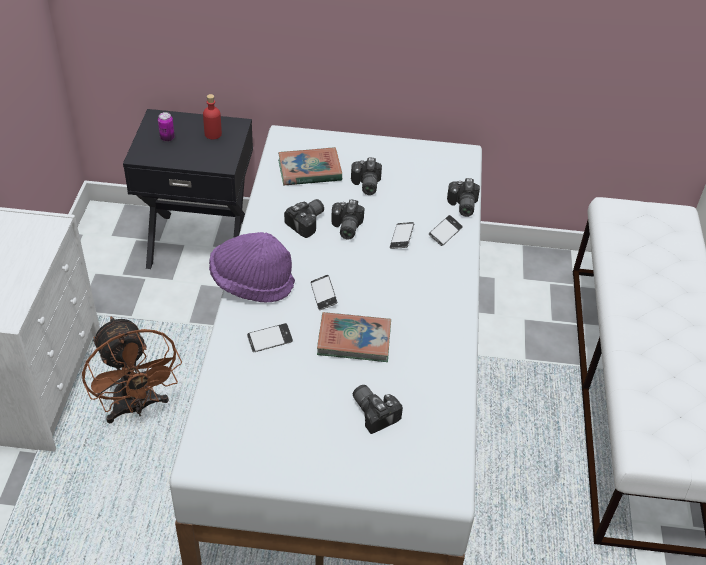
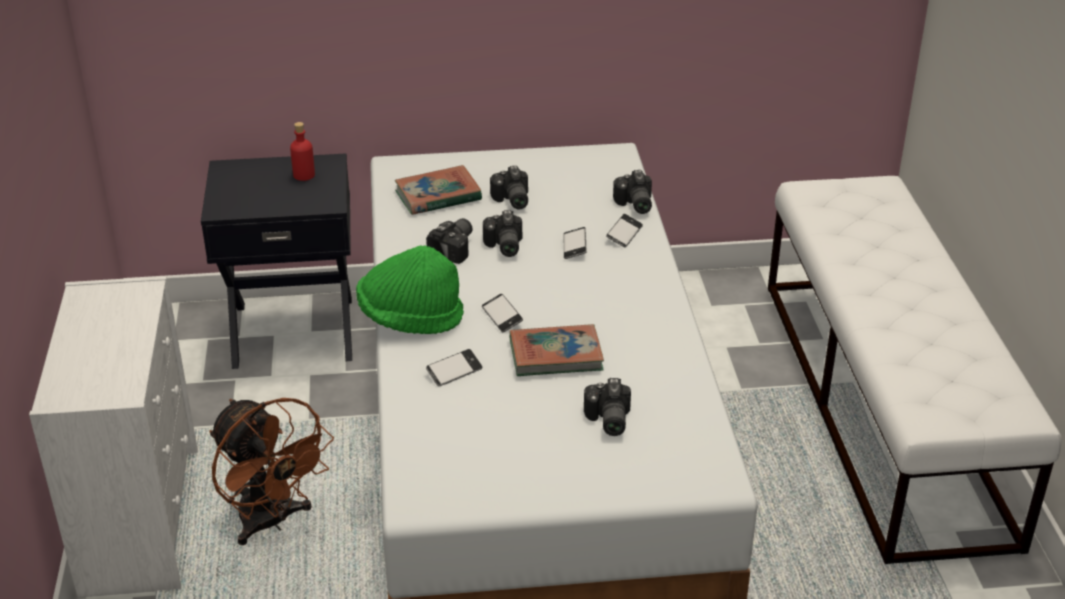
camera: 10 degrees left, 10 degrees down
can [158,112,175,142] -> none
purple hat [209,232,295,303] -> green hat [356,245,464,334]
camera [353,385,403,434] -> camera turned 135 degrees counterclockwise [584,378,631,436]

